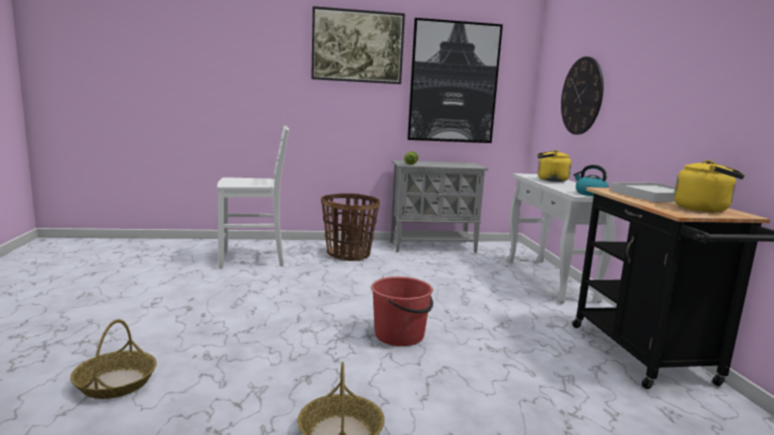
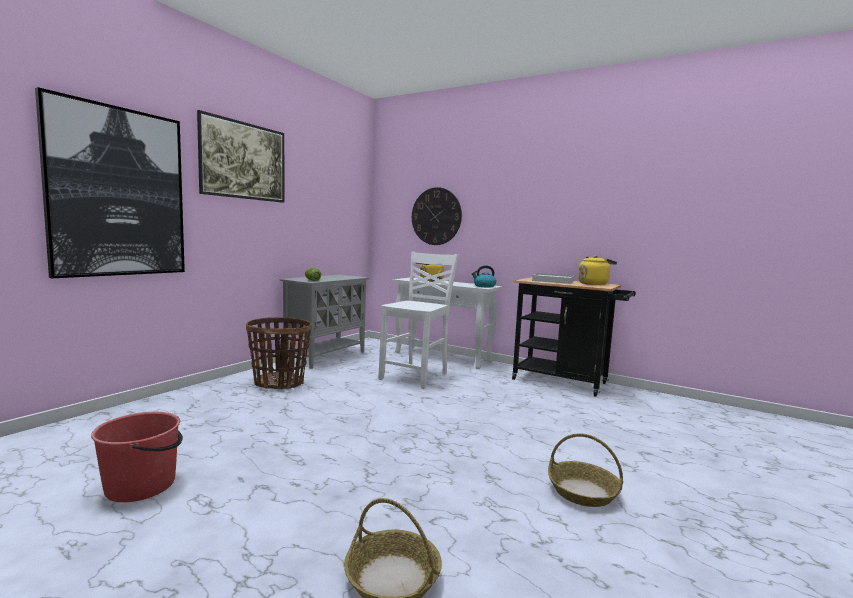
camera: 50 degrees left, 5 degrees down
white chair [217,125,289,269] -> white chair moved to [378,251,458,389]
red bucket [371,277,433,346] -> red bucket moved to [91,412,183,502]
picture [407,18,503,143] -> picture moved to [35,87,185,278]

